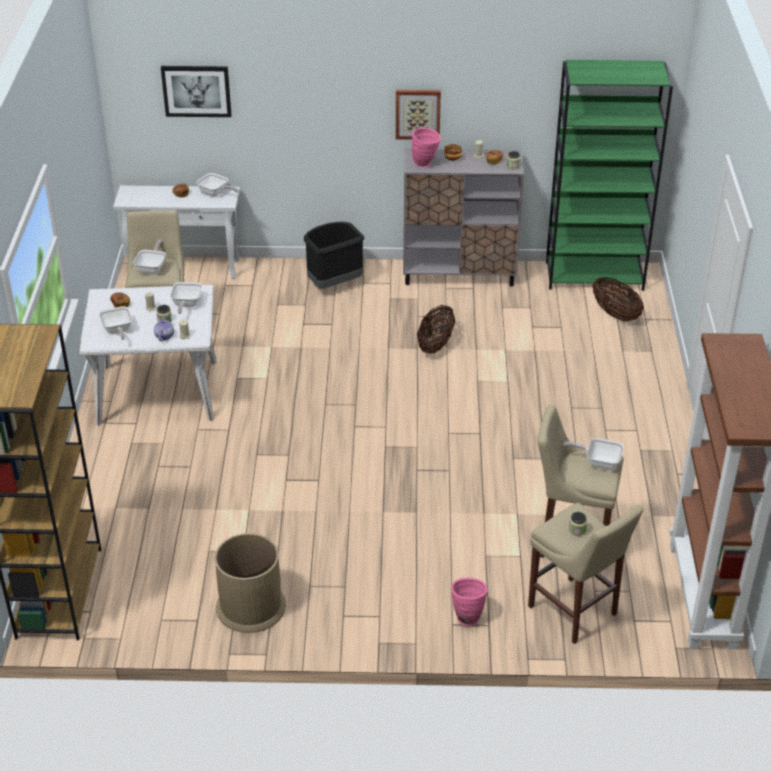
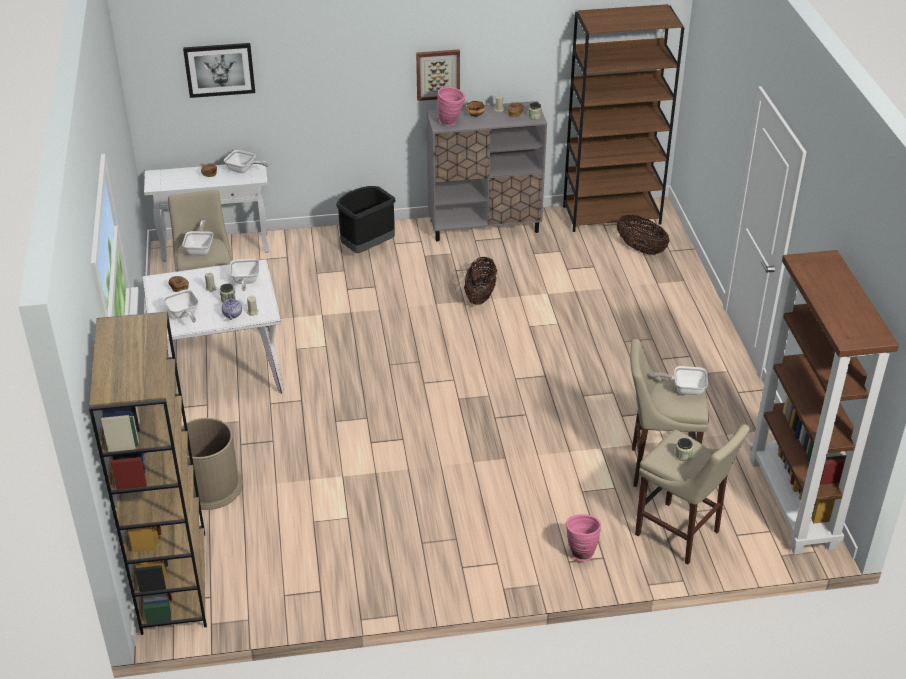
camera: 10 degrees left, 0 degrees up
brown trash can [214,533,286,633] -> brown trash can moved to [182,418,243,510]
green bookcase [546,60,673,291] -> brown bookcase [563,4,684,232]

